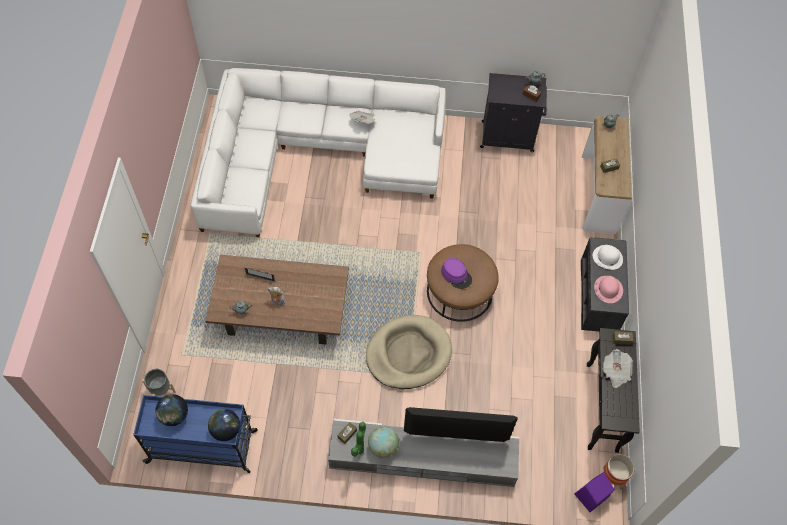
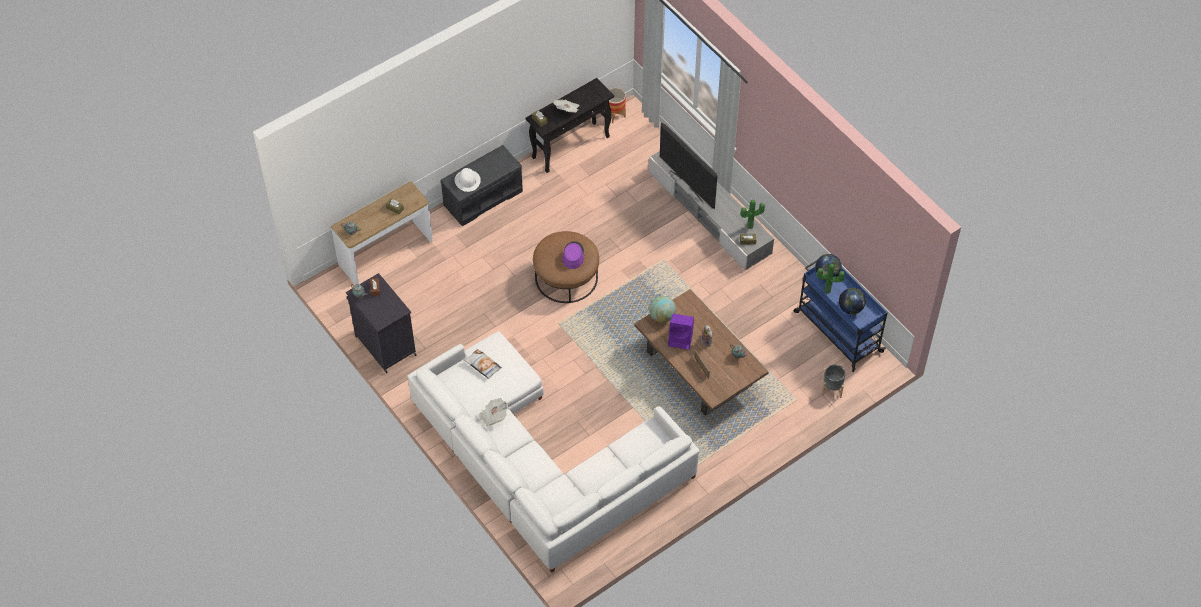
camera: 130 degrees left, 5 degrees down
beige dog bed [366,315,452,389] -> none
globe [368,426,399,458] -> globe moved to [649,296,676,323]
purple speaker [574,472,615,512] -> purple speaker moved to [668,314,694,350]
pink hat [594,276,623,303] -> none
none -> pillow [463,349,502,379]
none -> potted plant [817,264,845,294]

